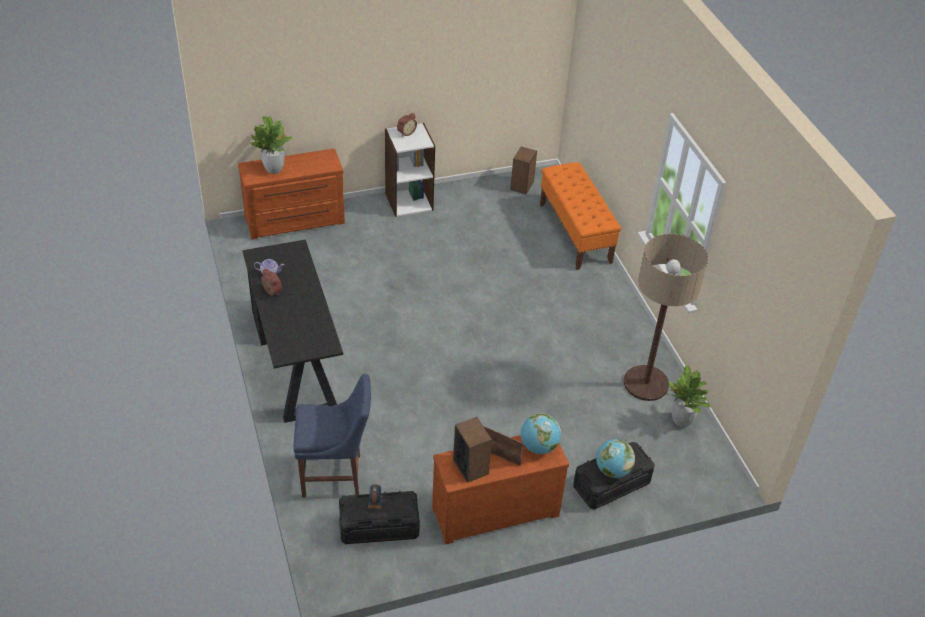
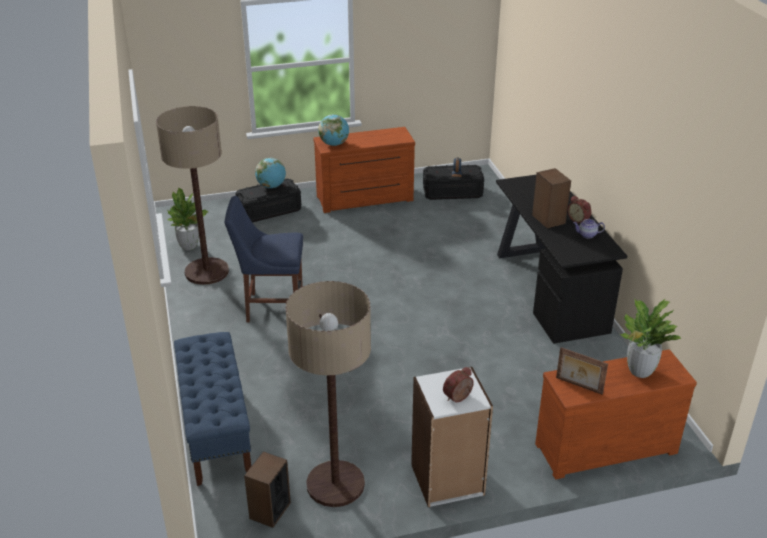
camera: 175 degrees left, 10 degrees down
blue chair [293,374,371,498] -> blue chair moved to [225,196,303,322]
speaker [453,417,492,483] -> speaker moved to [532,168,571,228]
picture frame [484,426,524,466] -> picture frame moved to [556,347,608,395]
orange bench [540,162,621,270] -> blue bench [174,332,251,486]
none -> floor lamp [286,281,371,507]

